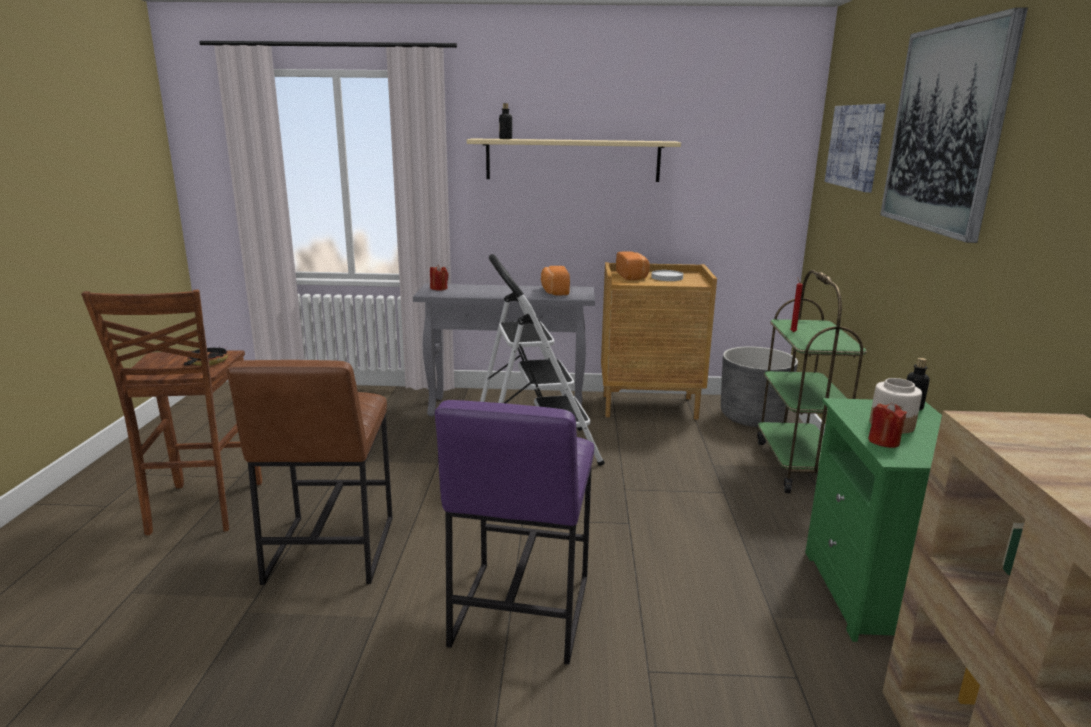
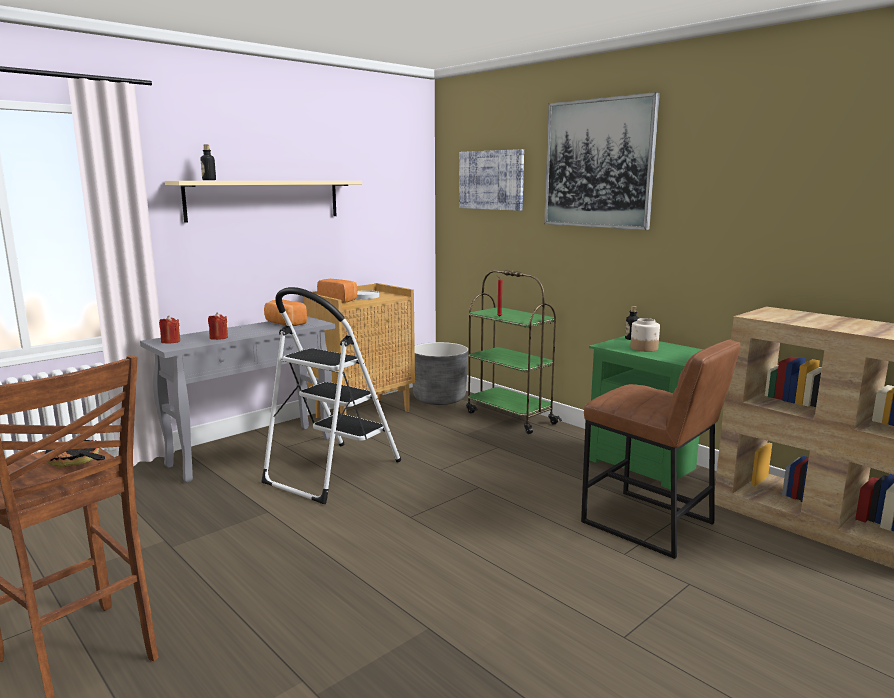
camera: 45 degrees left, 5 degrees down
brown chair [227,360,393,585] -> brown chair moved to [581,340,741,559]
purple chair [435,400,594,665] -> none
red candle [868,403,907,448] -> red candle moved to [208,312,228,340]

